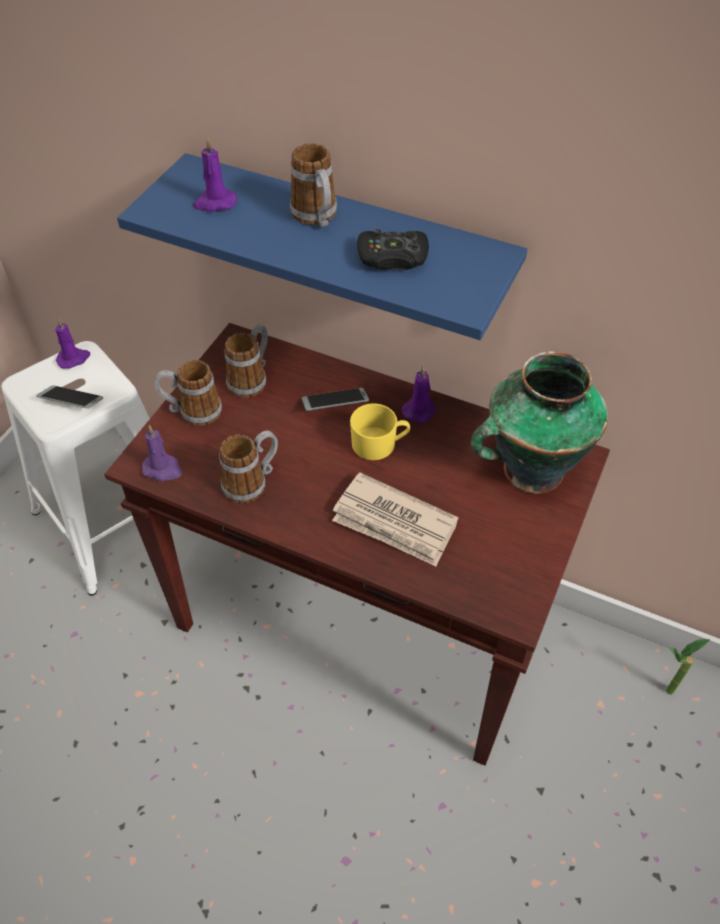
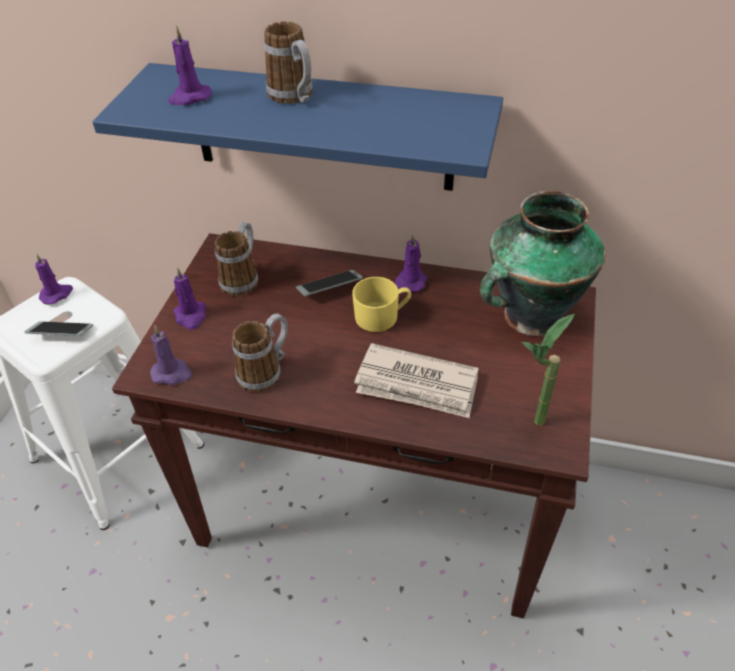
camera: 10 degrees left, 5 degrees down
mug [155,360,222,426] -> purple candle [173,267,206,330]
black game controller [357,229,429,270] -> none
potted plant [666,639,710,695] -> potted plant moved to [522,314,575,426]

